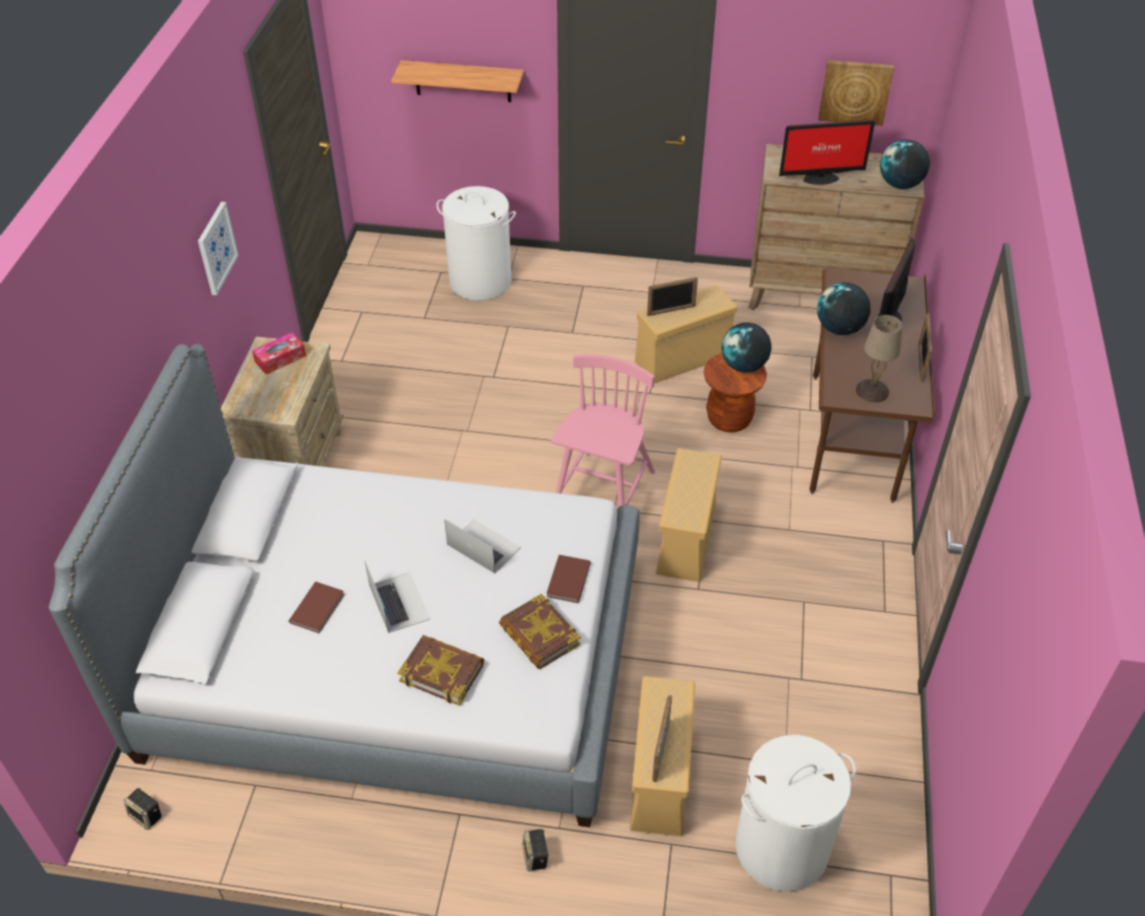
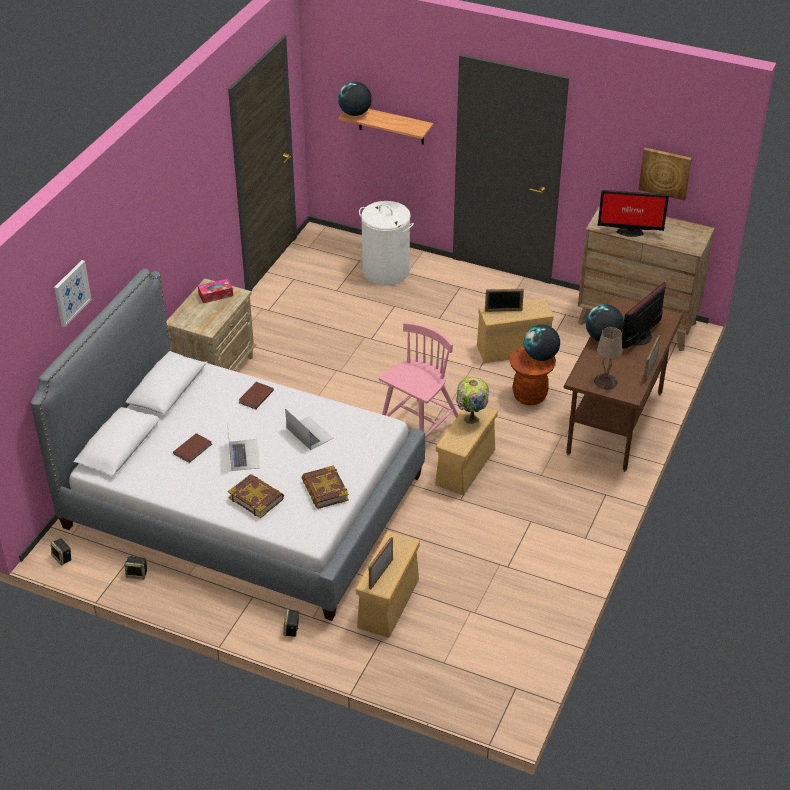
camera: 15 degrees right, 5 degrees down
picture [198,202,239,295] -> picture moved to [54,260,92,327]
brown book [546,555,591,603] -> brown book moved to [239,382,274,409]
white laundry basket [735,735,856,891] -> none
globe [880,139,930,189] -> globe moved to [338,82,372,116]
none -> speaker [125,557,147,580]
none -> table lamp [456,377,489,424]

